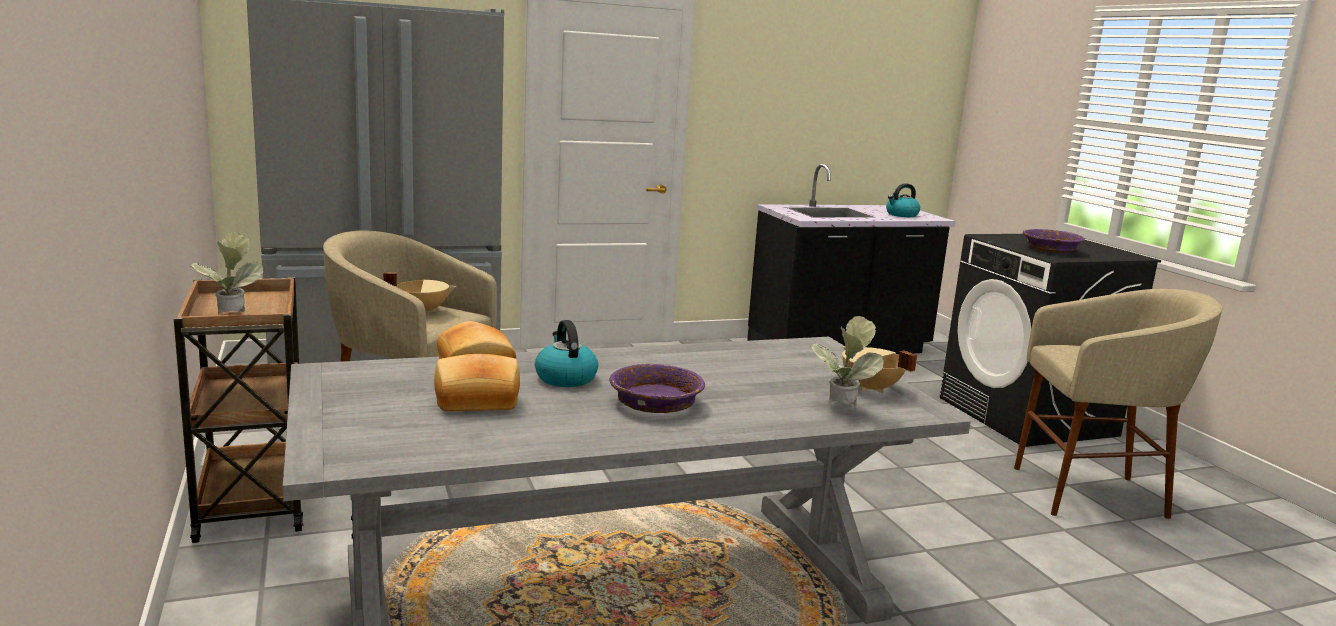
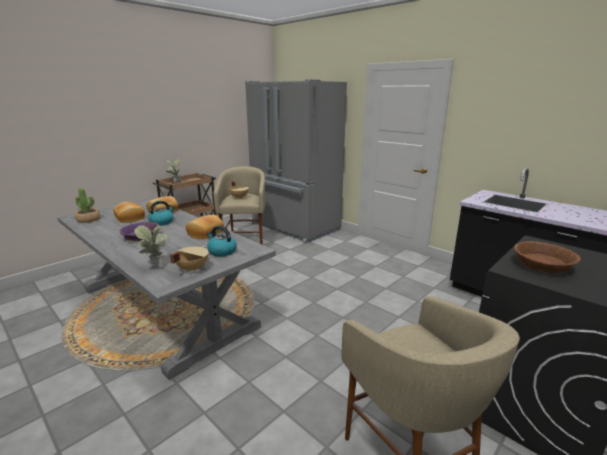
camera: 65 degrees right, 5 degrees up
kettle [886,183,920,217] -> kettle moved to [207,226,237,257]
purple bowl [1023,229,1085,253] -> brown bowl [514,241,581,273]
none -> potted plant [75,188,101,223]
none -> bread [186,215,224,239]

